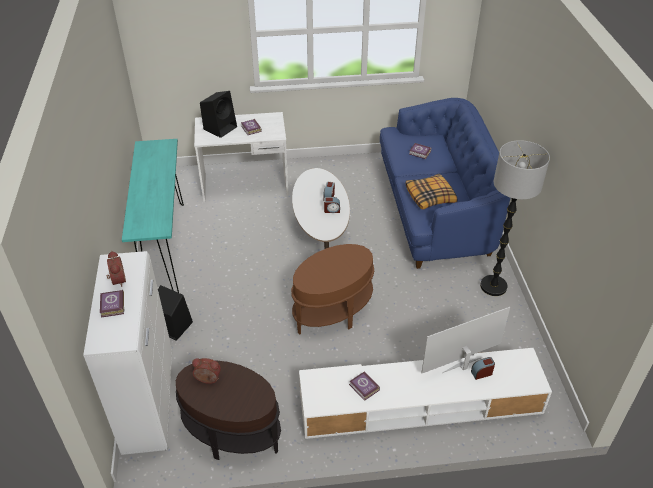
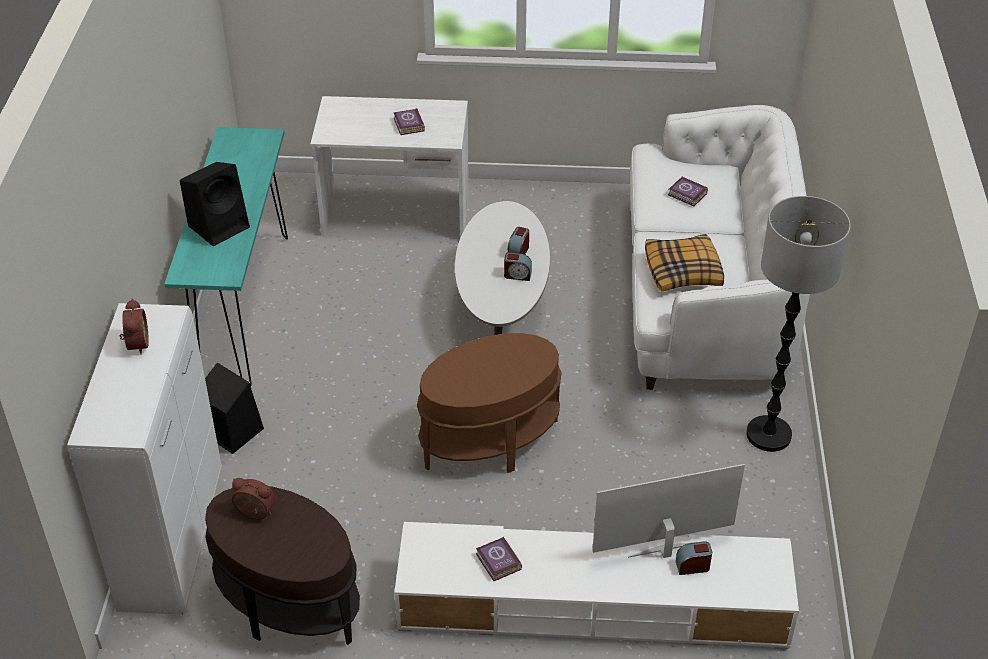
camera: 10 degrees right, 0 degrees up
book [100,289,124,318] -> none
black speaker [200,91,237,138] -> black speaker moved to [180,162,250,246]
blue sofa [380,98,510,269] -> white sofa [630,105,810,390]

